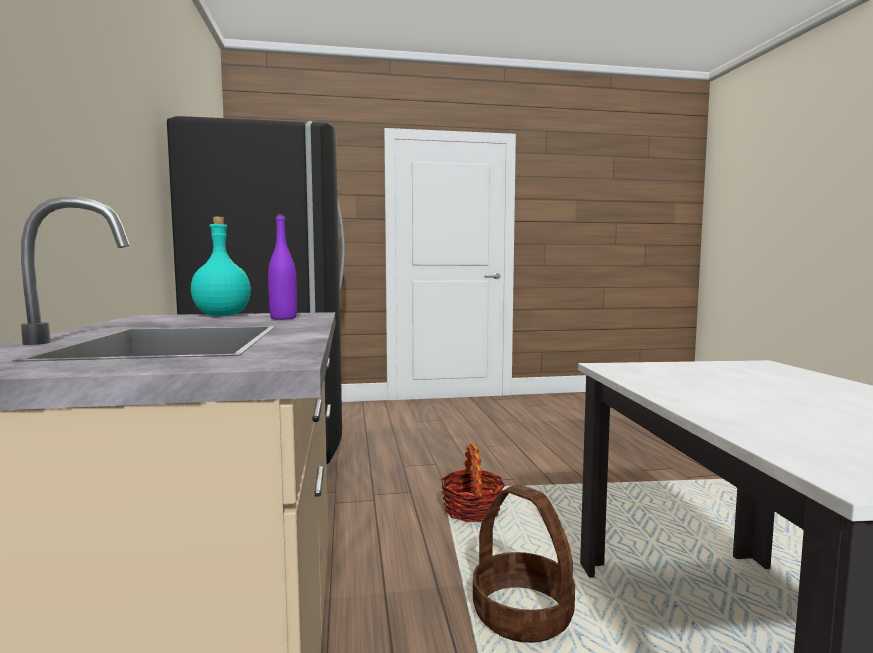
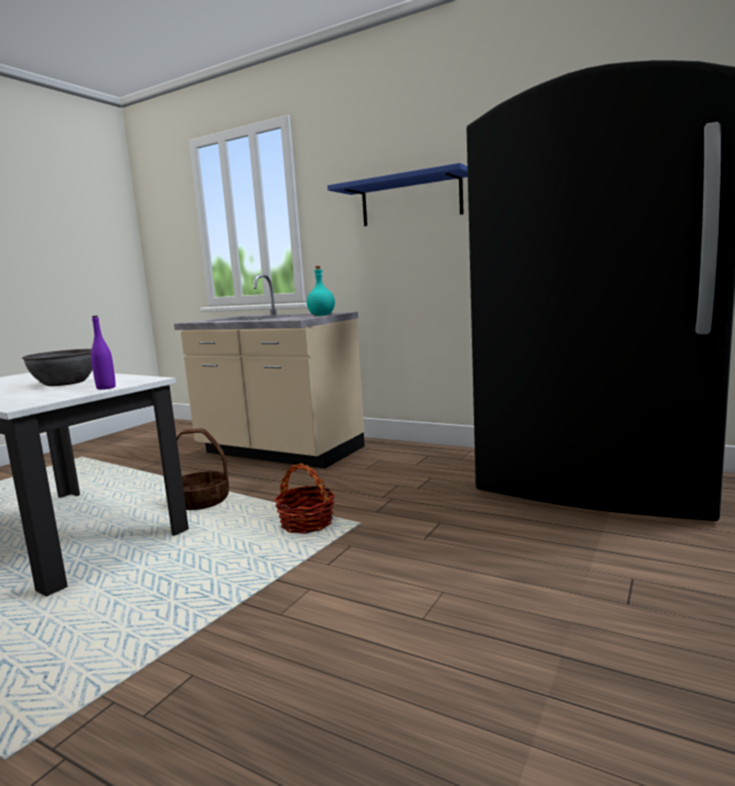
camera: 130 degrees right, 5 degrees up
purple bottle [268,214,297,319] -> purple bottle moved to [91,316,116,390]
none -> grey bowl [22,349,93,386]
none -> blue shelf [327,163,468,226]

